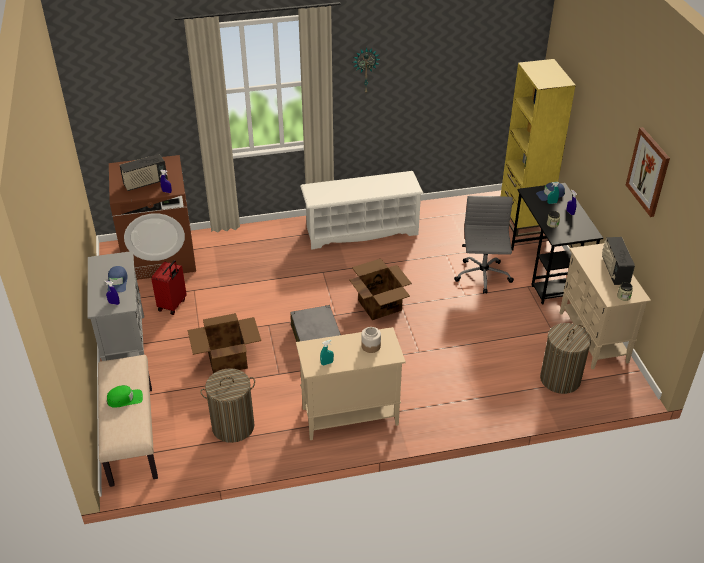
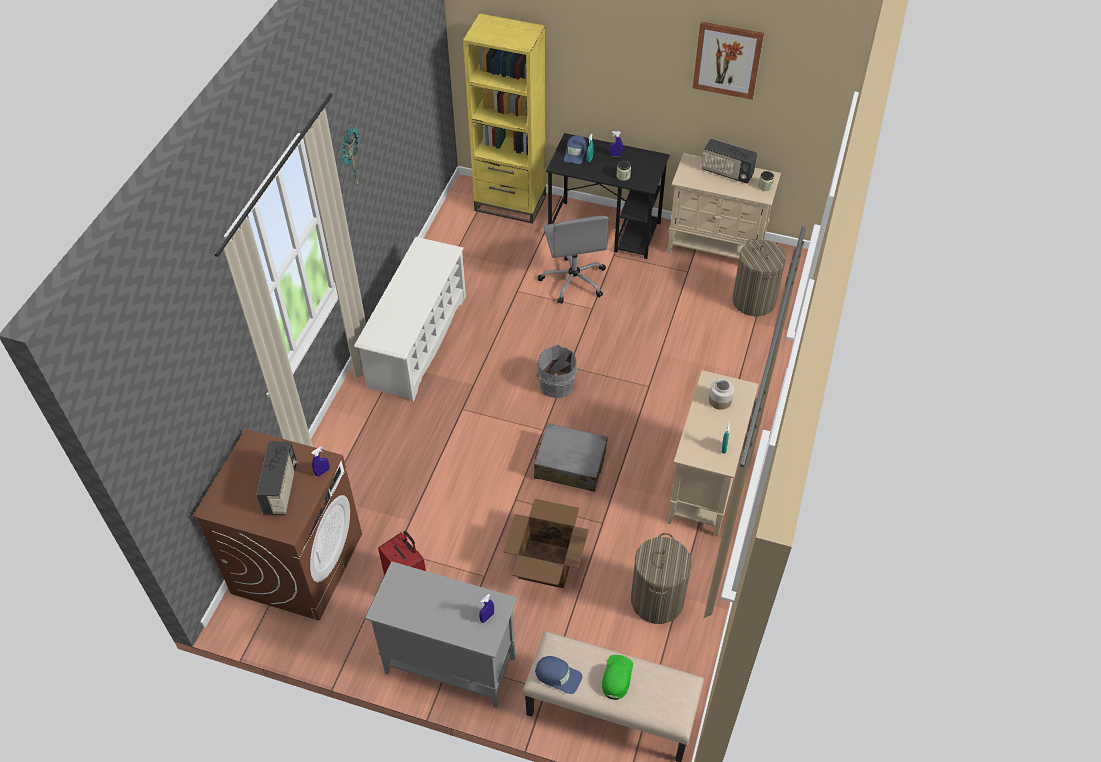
camera: 60 degrees left, 10 degrees up
blue cap [108,266,128,292] -> blue cap moved to [535,656,582,694]
cardboard box [349,259,412,320] -> grey bucket [536,345,577,398]
grey office chair [454,196,514,294] -> grey office chair turned 135 degrees counterclockwise [537,216,609,304]

